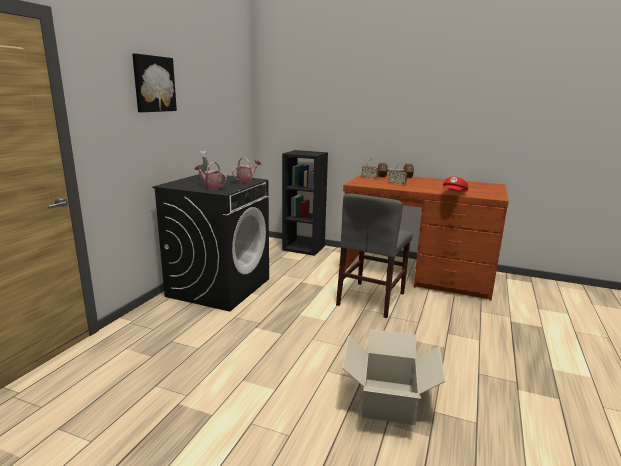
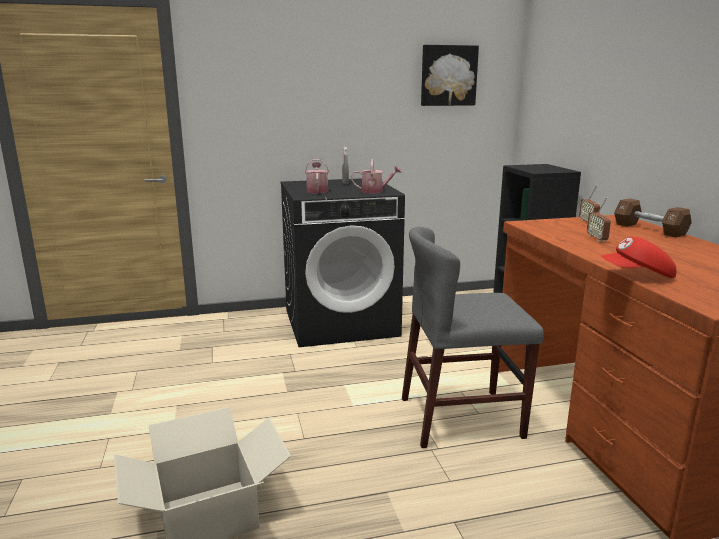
camera: 55 degrees right, 0 degrees up
picture [132,54,177,112] -> picture moved to [421,45,479,106]

